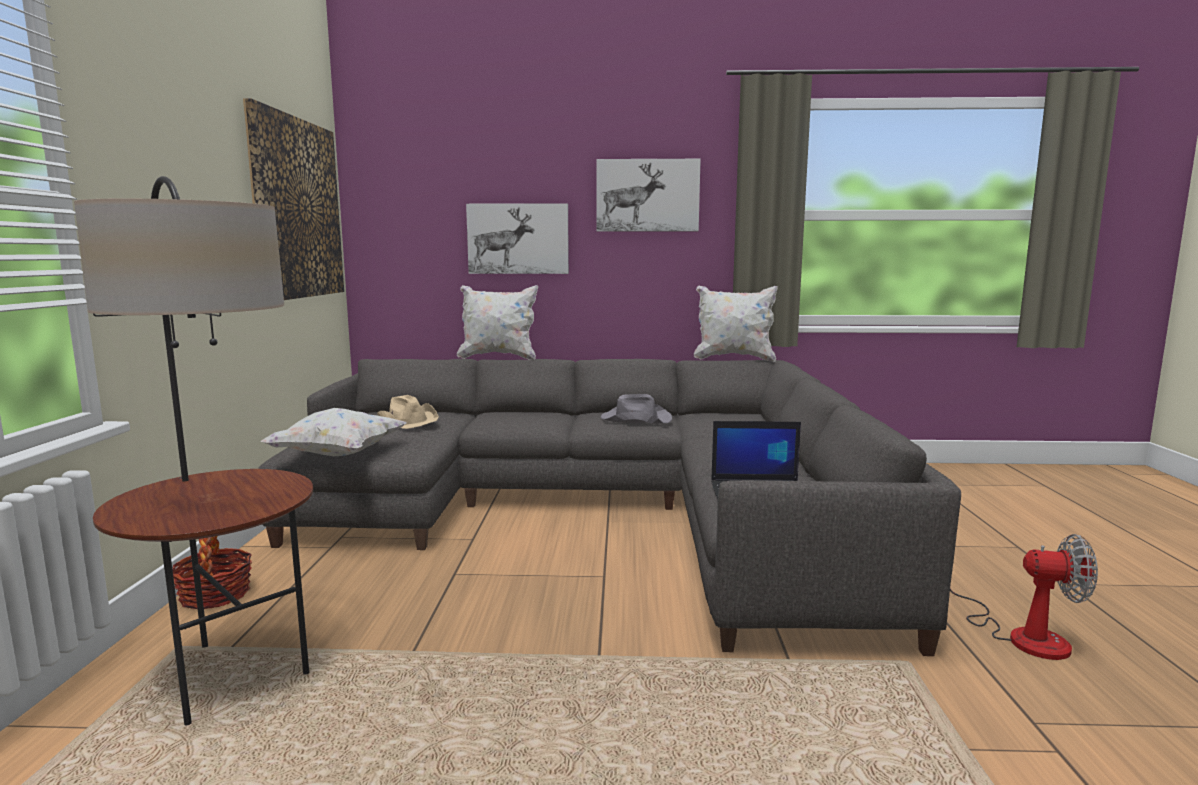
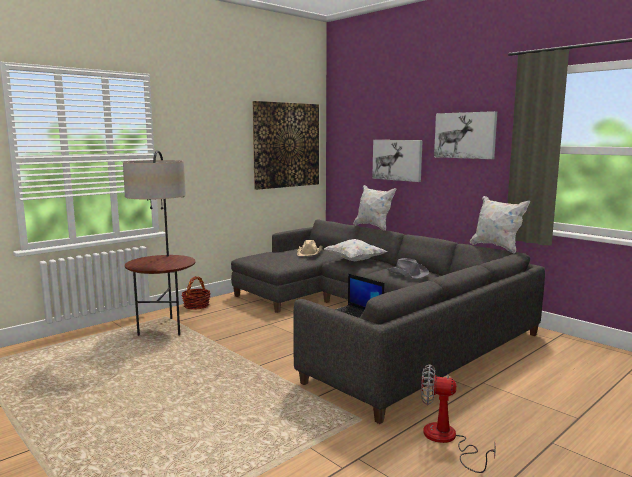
camera: 45 degrees right, 0 degrees up
white pillow [260,408,406,456] -> white pillow moved to [324,239,387,261]
fan [950,534,1098,660] -> fan turned 135 degrees clockwise [421,364,496,473]

